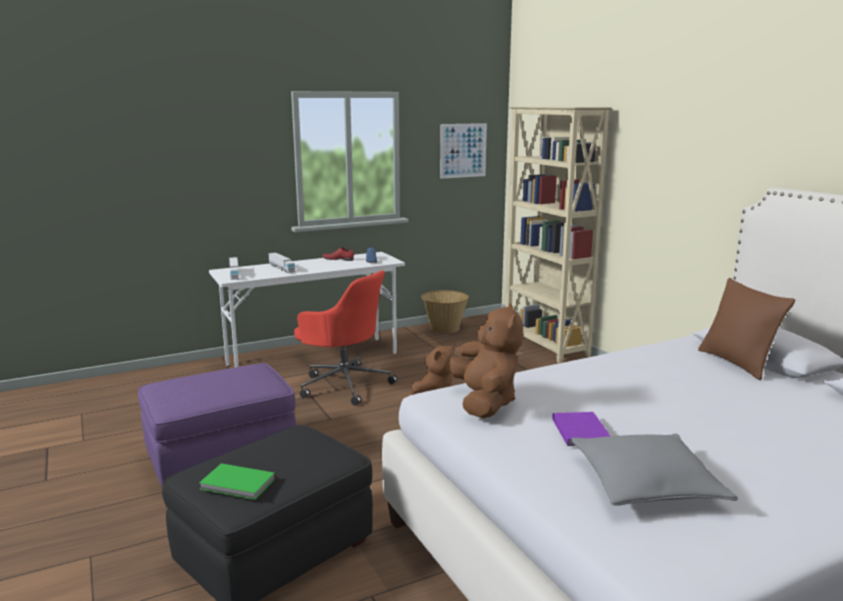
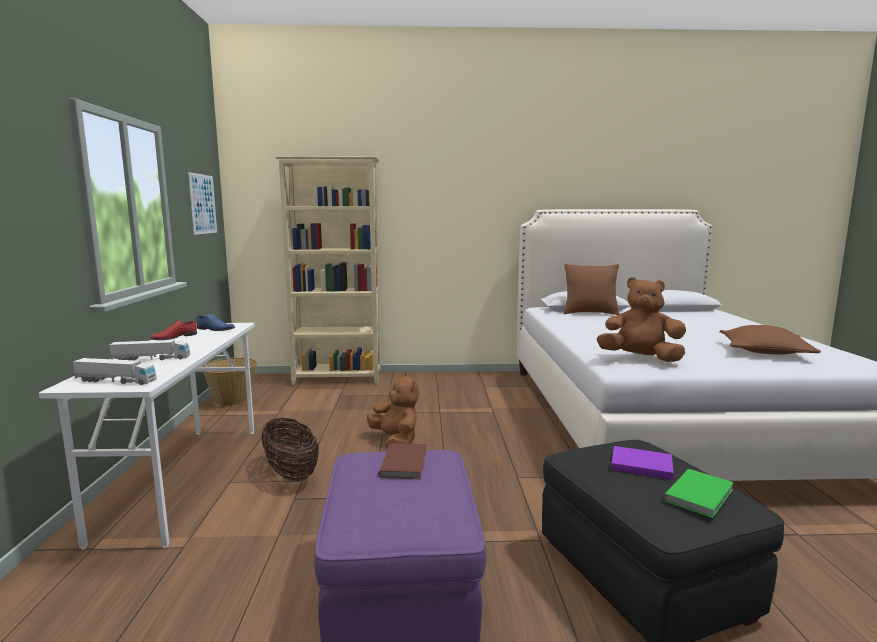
camera: 65 degrees left, 5 degrees down
red office chair [294,270,398,406] -> basket [261,418,319,482]
purple book [552,412,610,446] -> purple book moved to [611,446,674,480]
grey pillow [571,434,738,505] -> brown pillow [720,325,821,355]
none -> brown book [378,443,427,479]

